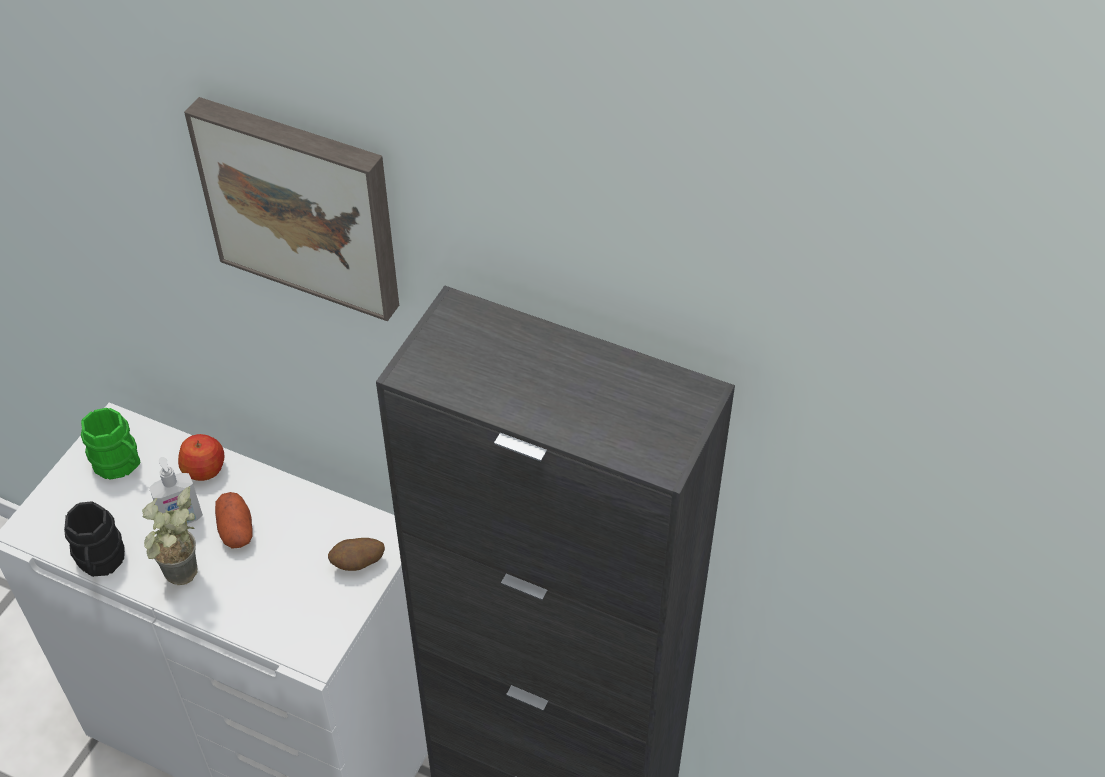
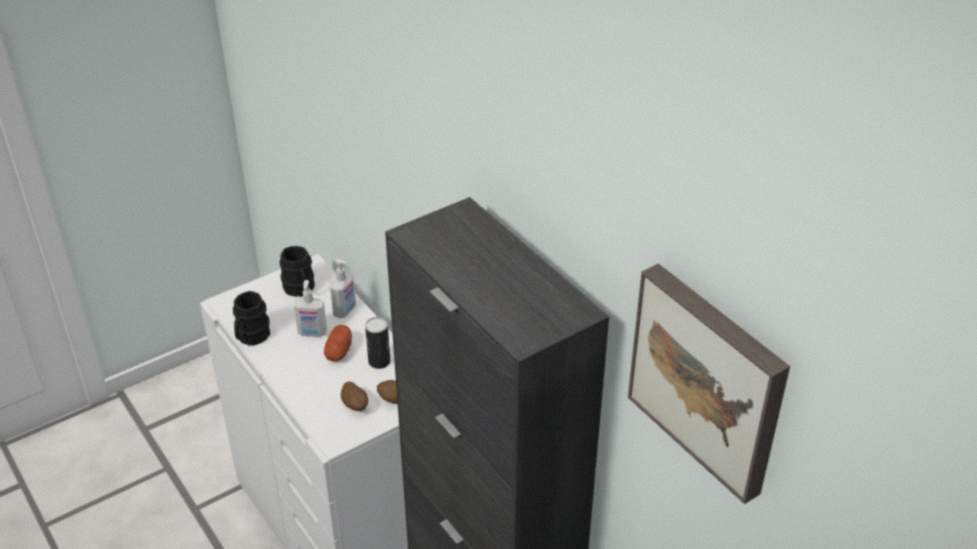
camera: 30 degrees right, 10 degrees down
green mug [81,408,140,480] -> black mug [279,246,315,297]
potted plant [142,486,197,585] -> none
apple [178,434,224,481] -> soap dispenser [330,259,356,318]
picture [184,97,399,321] -> picture moved to [628,263,790,504]
none -> potato [341,381,368,411]
none -> can [365,317,390,369]

